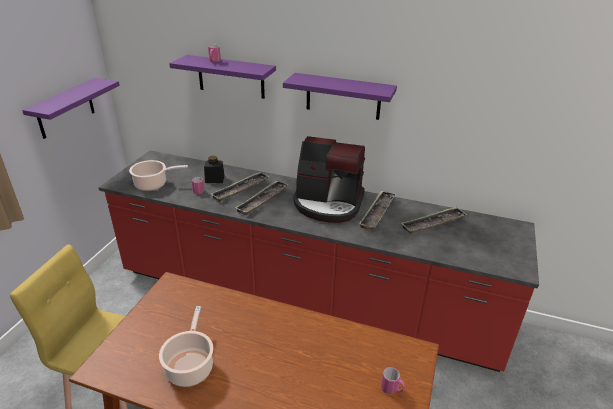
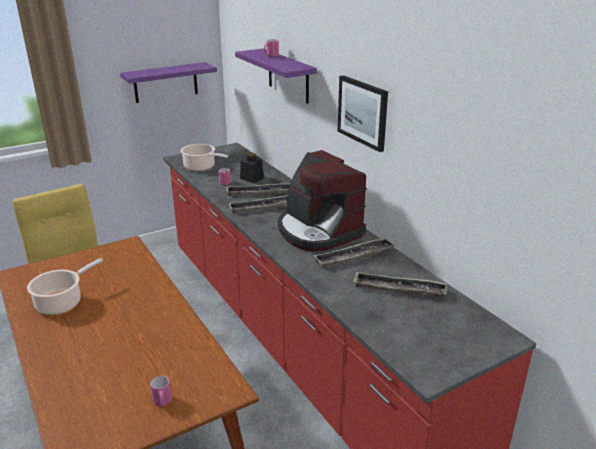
camera: 40 degrees right, 5 degrees down
purple shelf [283,73,397,120] -> picture [338,75,388,152]

